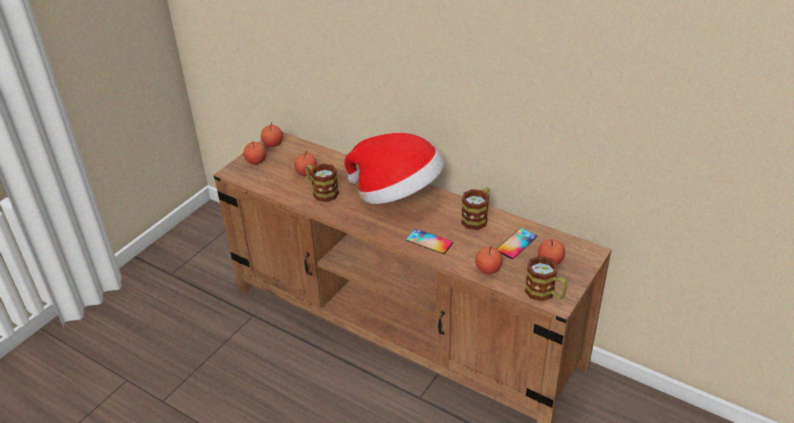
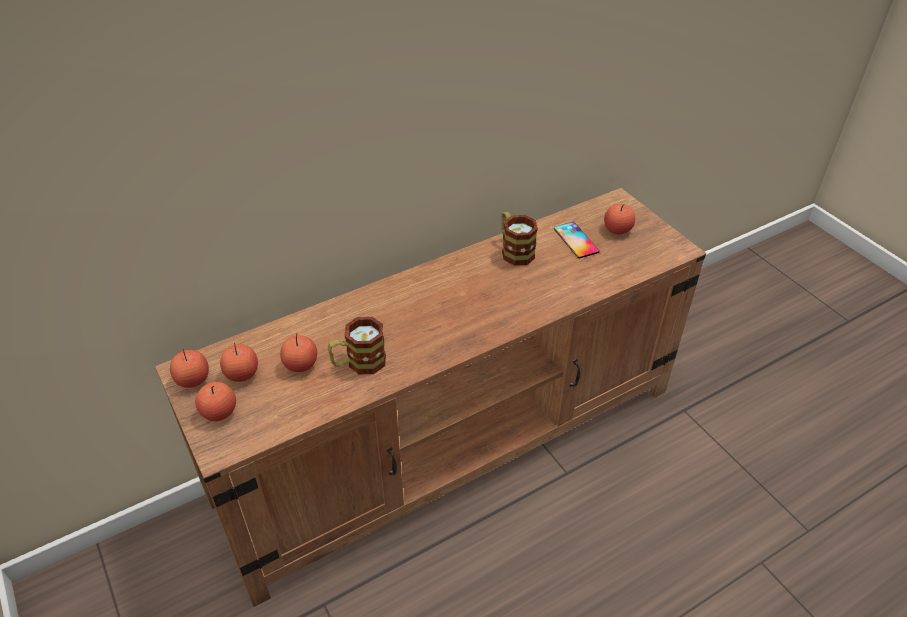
camera: 65 degrees left, 5 degrees up
hat [344,133,444,204] -> none
phone [406,229,453,254] -> none
apple [475,246,503,274] -> apple moved to [220,343,258,382]
mug [525,256,567,301] -> none

